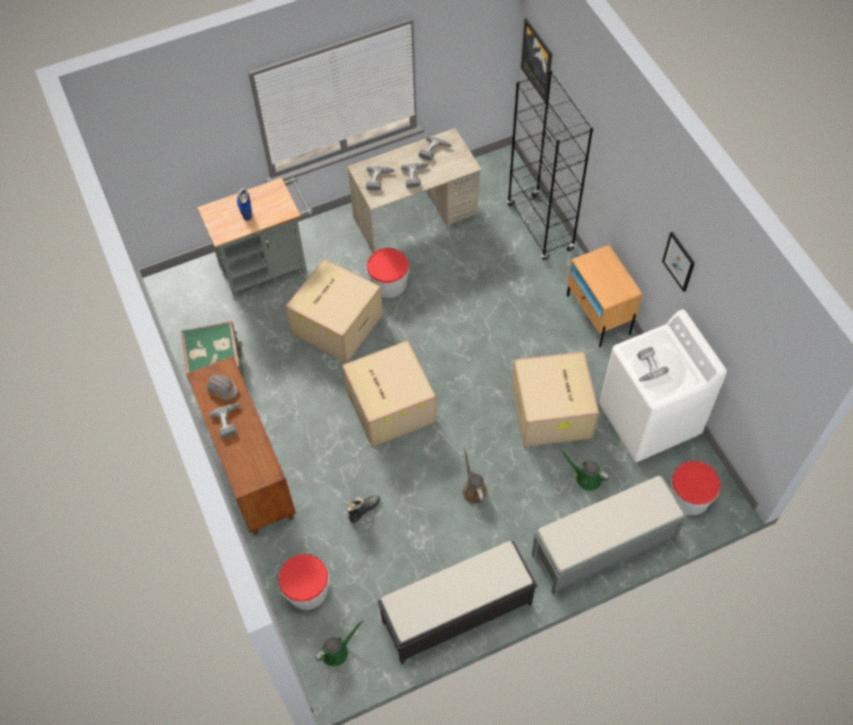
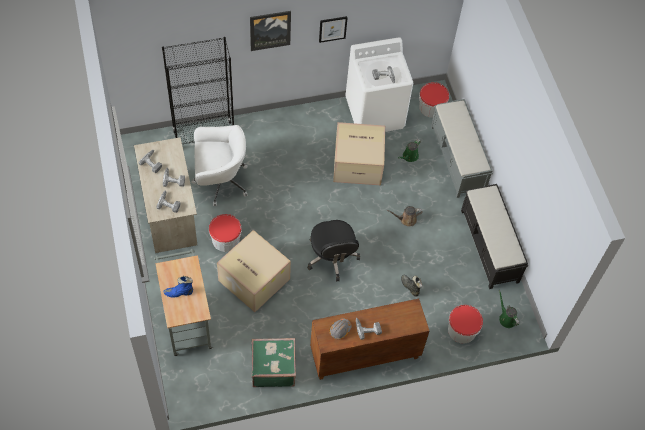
camera: 85 degrees left, 0 degrees up
cardboard box [342,340,436,447] -> black office chair [307,220,360,281]
picture [521,18,552,103] -> picture moved to [250,11,291,51]
beige nightstand [567,245,642,347] -> none
none -> white office chair [191,125,248,206]

